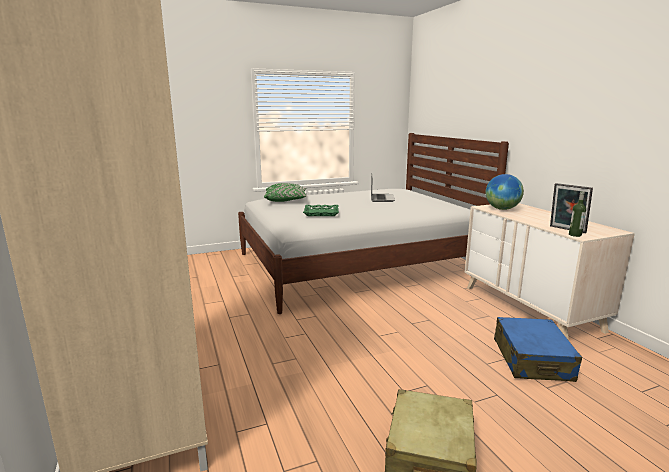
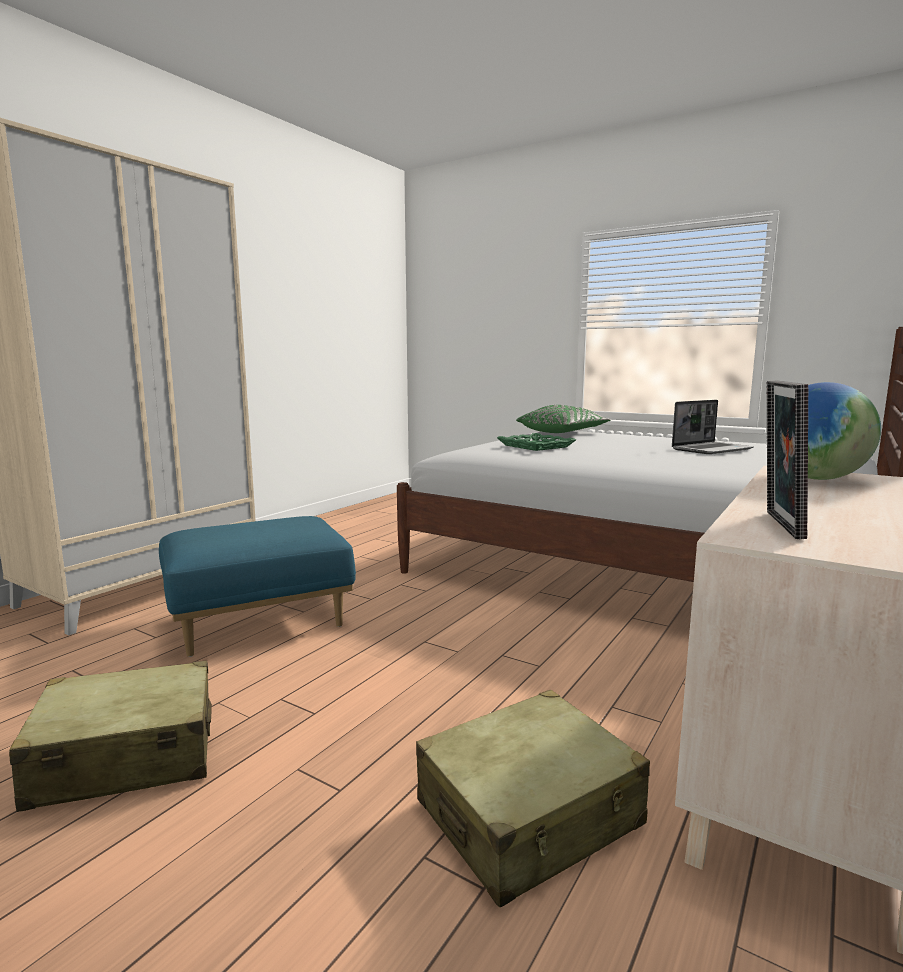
camera: 55 degrees right, 5 degrees down
blue suitcase [494,317,582,382] -> beige suitcase [416,690,650,907]
bottle [569,191,586,237] -> none
none -> blue ottoman [159,516,356,657]

